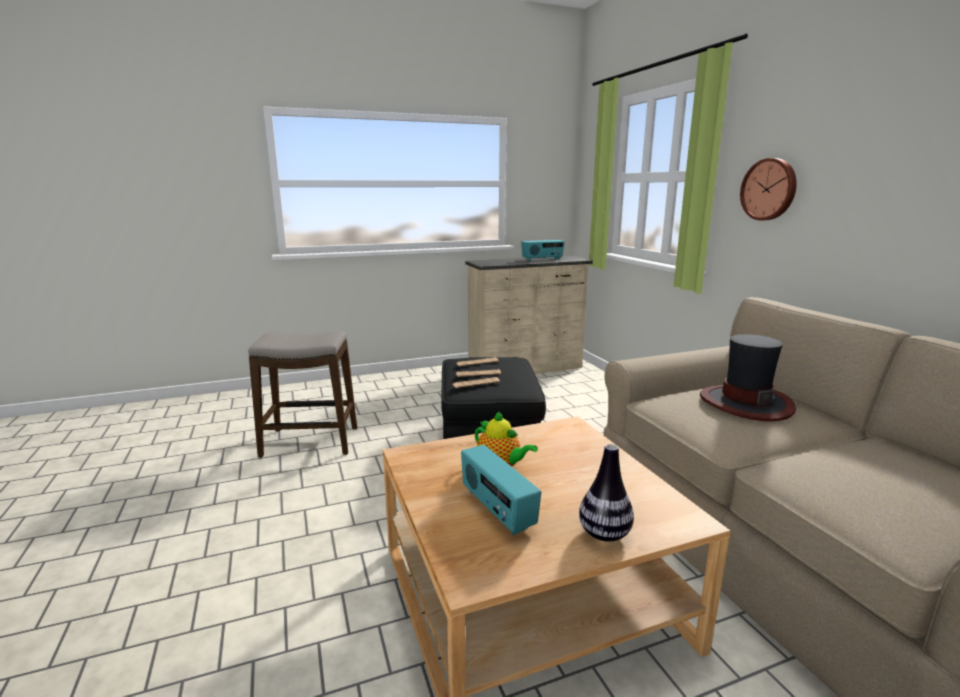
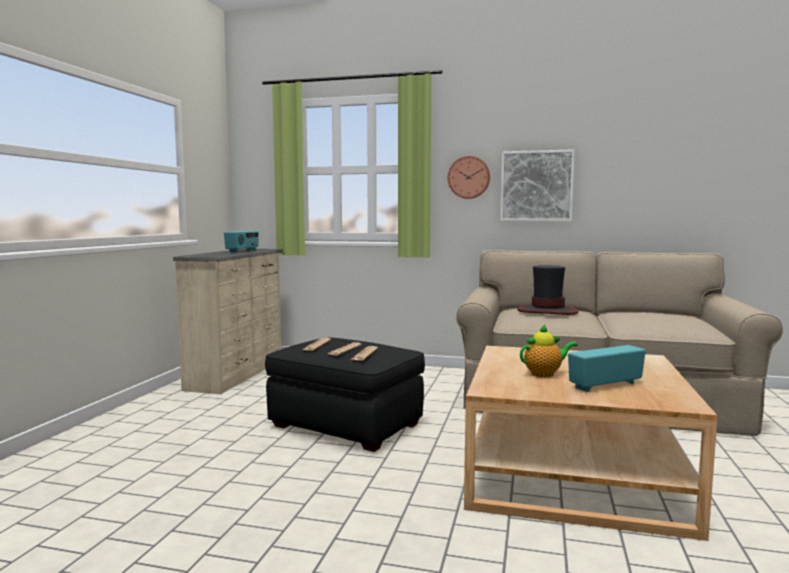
camera: 55 degrees left, 10 degrees down
stool [248,331,357,458] -> none
radio [461,445,541,536] -> radio turned 150 degrees clockwise [568,345,646,392]
vase [579,444,634,541] -> none
none -> picture [500,149,575,222]

